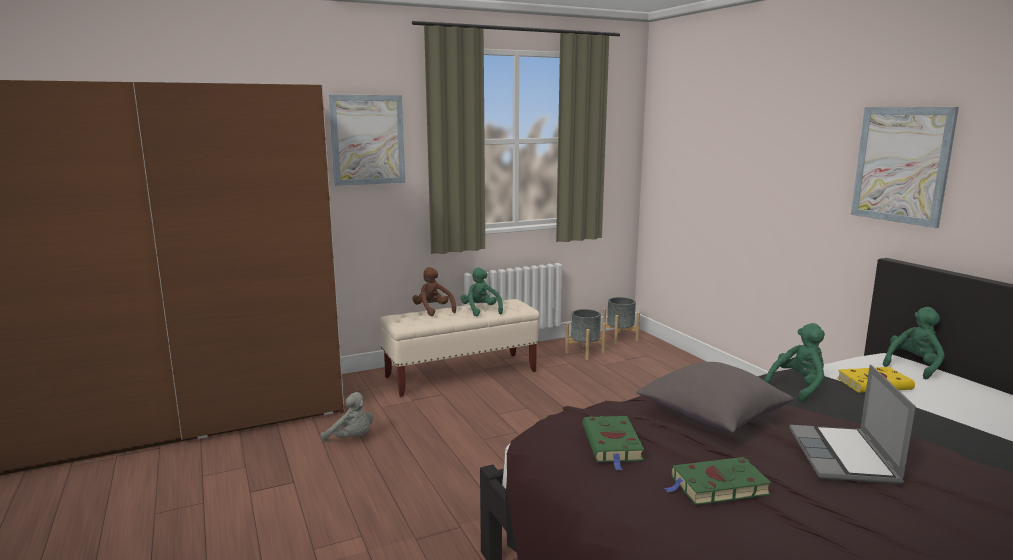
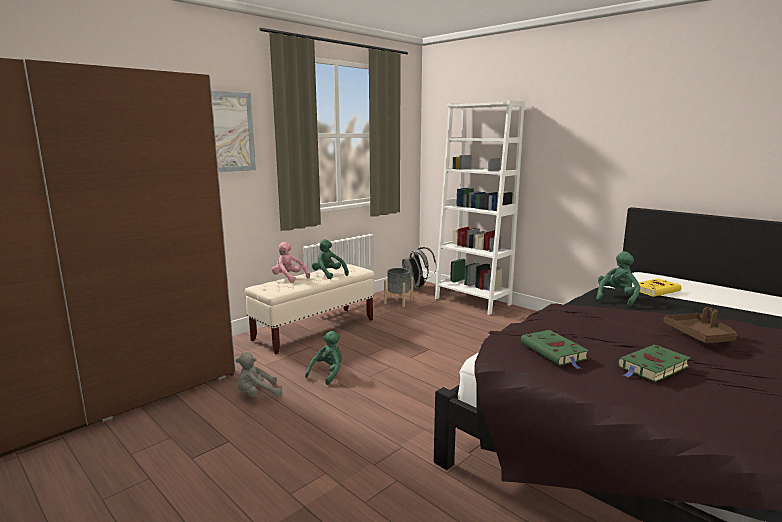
camera: 20 degrees left, 0 degrees up
grey plush toy [321,392,373,442] -> grey plush toy turned 150 degrees clockwise [235,352,282,397]
brown plush toy [413,267,456,316] -> pink plush toy [272,242,310,283]
grey planter [603,297,640,344] -> grey backpack [402,247,436,290]
grey pillow [636,362,794,433] -> none
laptop [789,365,916,484] -> brown tray [663,307,737,343]
picture [851,107,959,228] -> none
green plush toy [883,307,945,379] -> green plush toy moved to [305,331,342,385]
none -> white bookcase [435,100,525,315]

